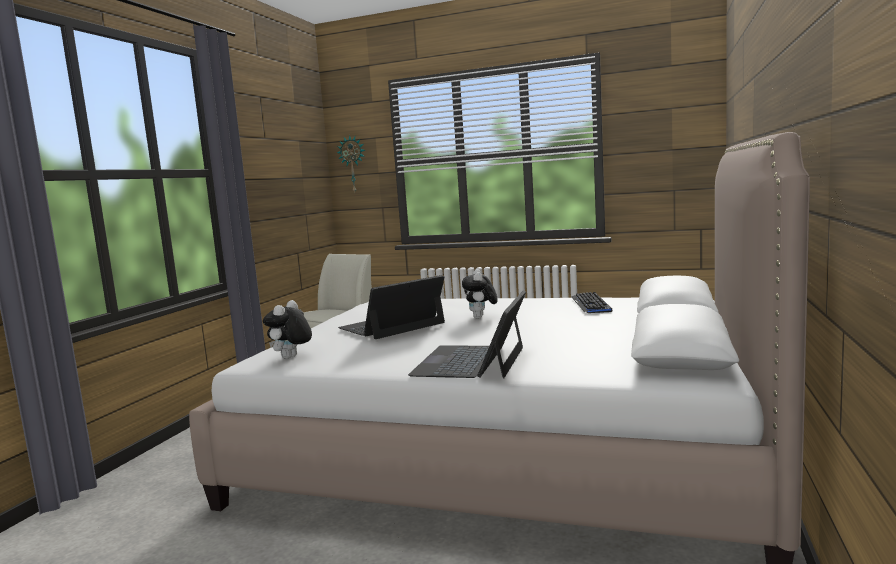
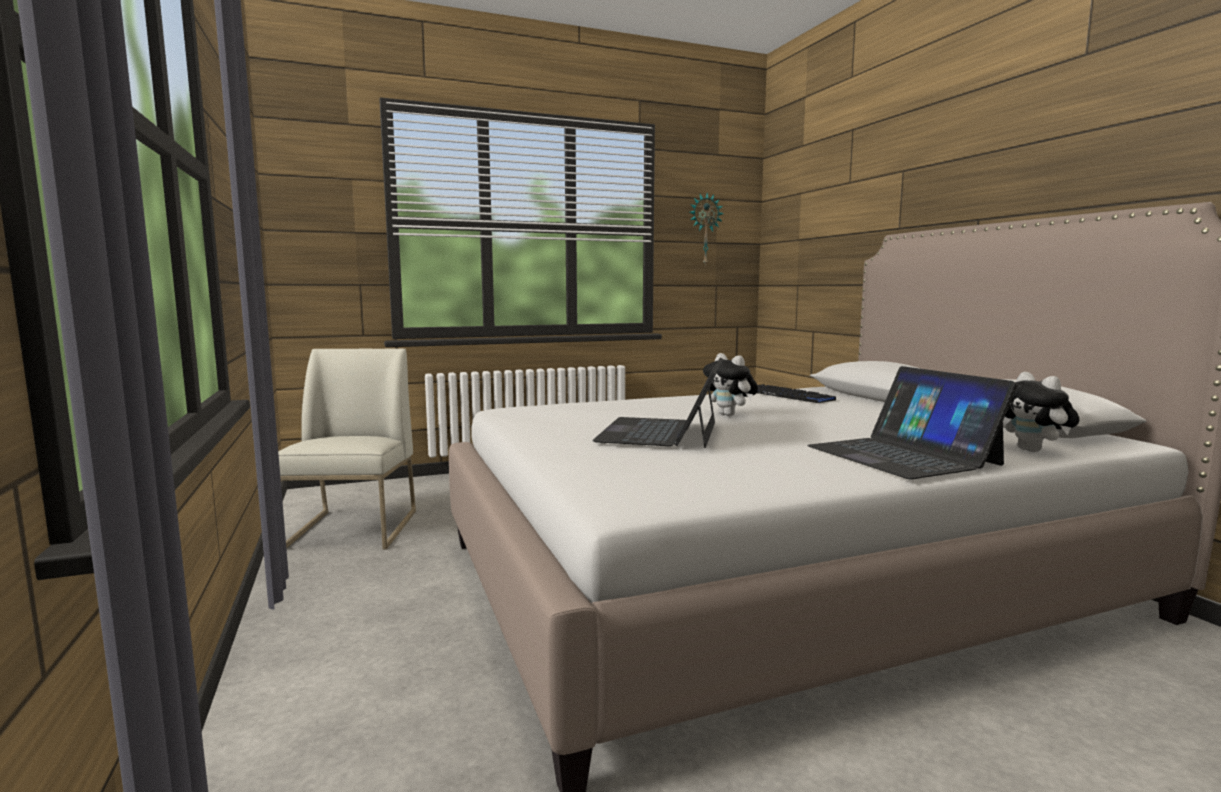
camera: 40 degrees left, 0 degrees up
plush toy [263,300,312,359] -> plush toy moved to [1005,372,1079,452]
wall clock [337,135,365,192] -> wall clock moved to [689,193,723,266]

